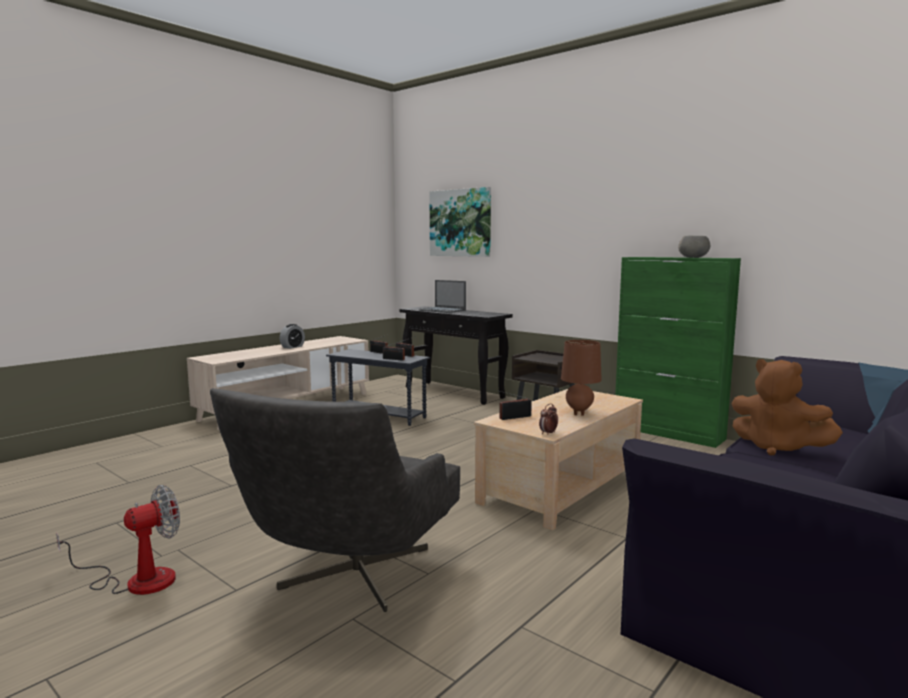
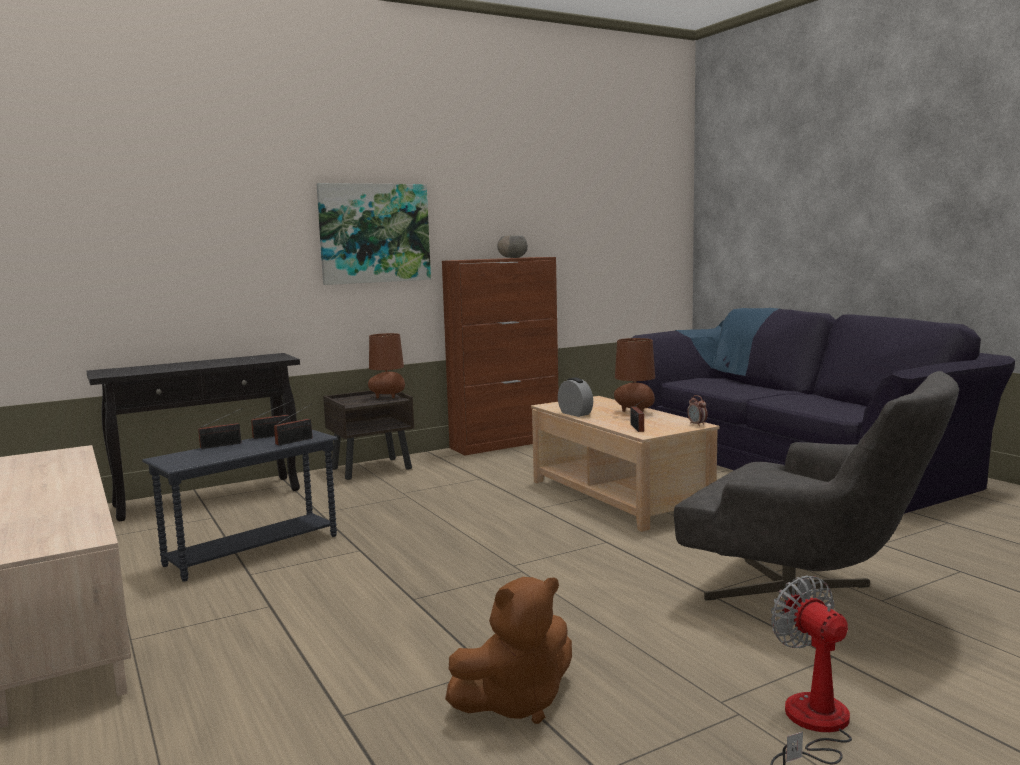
camera: 70 degrees left, 0 degrees up
alarm clock [280,324,305,349] -> alarm clock moved to [558,378,593,417]
laptop [419,280,466,313] -> none
picture [429,187,491,257] -> picture moved to [316,183,431,285]
green cabinet [615,257,741,448] -> brown cabinet [442,257,558,455]
brown plush toy [732,359,843,456] -> brown plush toy moved to [445,577,572,724]
none -> brown table lamp [368,333,405,398]

